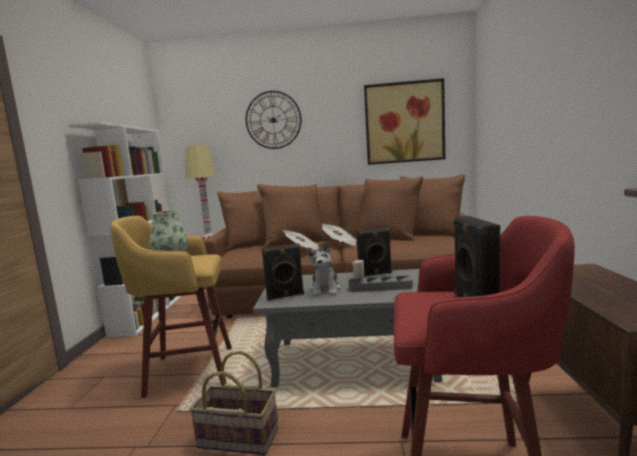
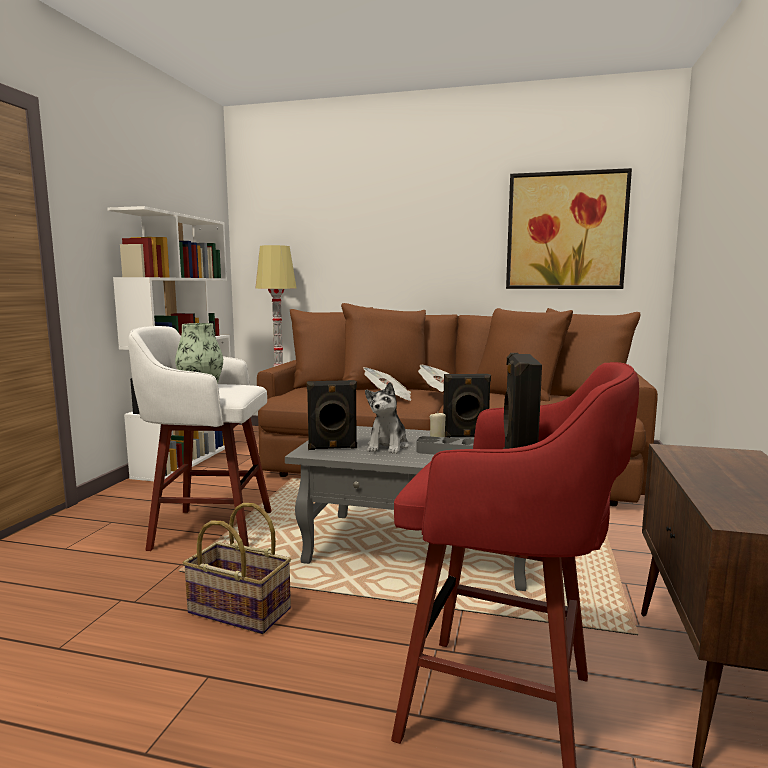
camera: 10 degrees right, 0 degrees up
yellow stool [111,216,232,398] -> white stool [128,326,272,551]
wall clock [246,91,302,149] -> none

